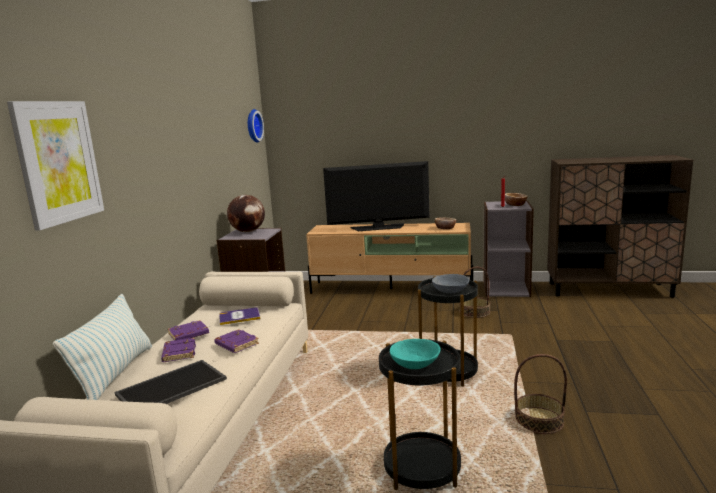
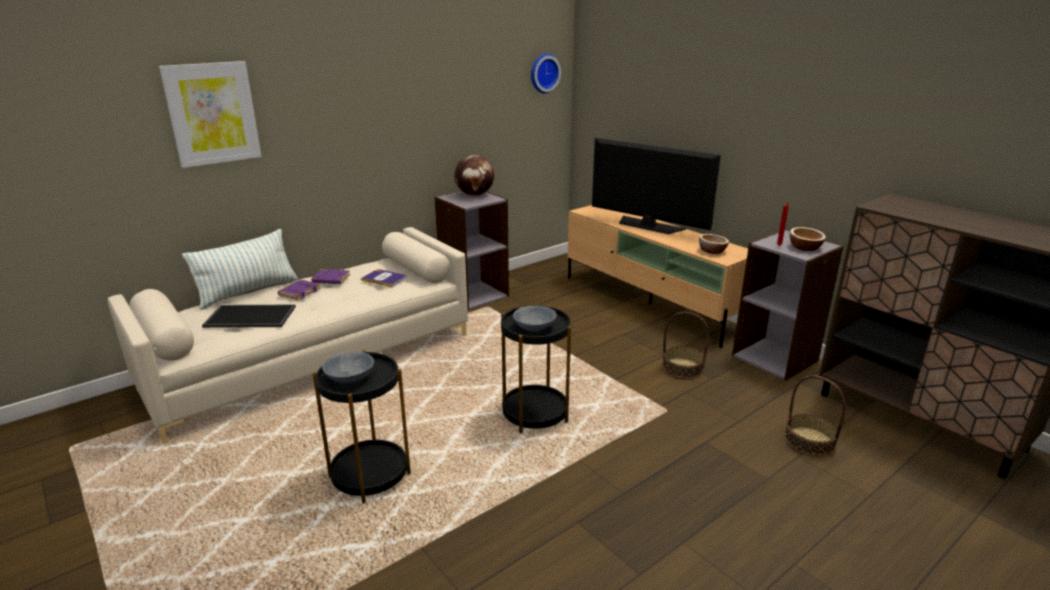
camera: 40 degrees right, 10 degrees up
purple book [214,329,259,353] -> none
turquoise bowl [390,339,441,369] -> grey bowl [322,351,374,383]
basket [514,354,567,434] -> basket moved to [784,375,846,456]

